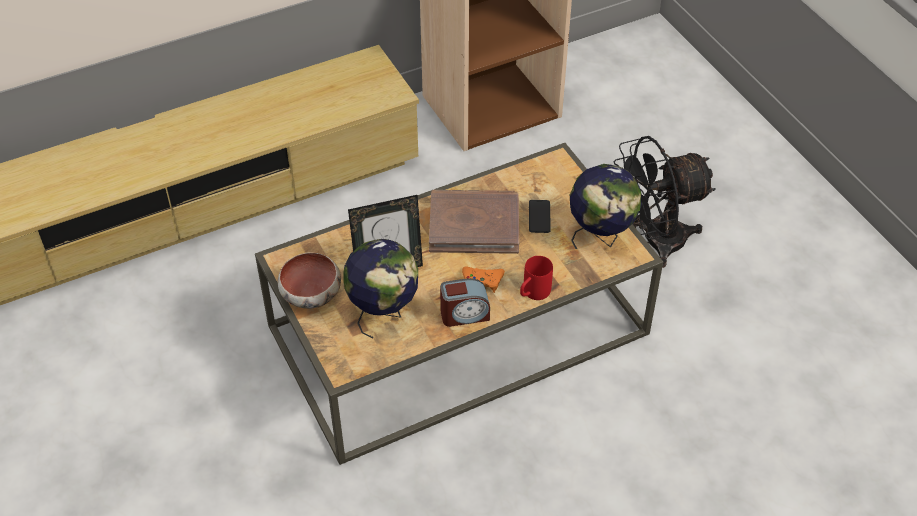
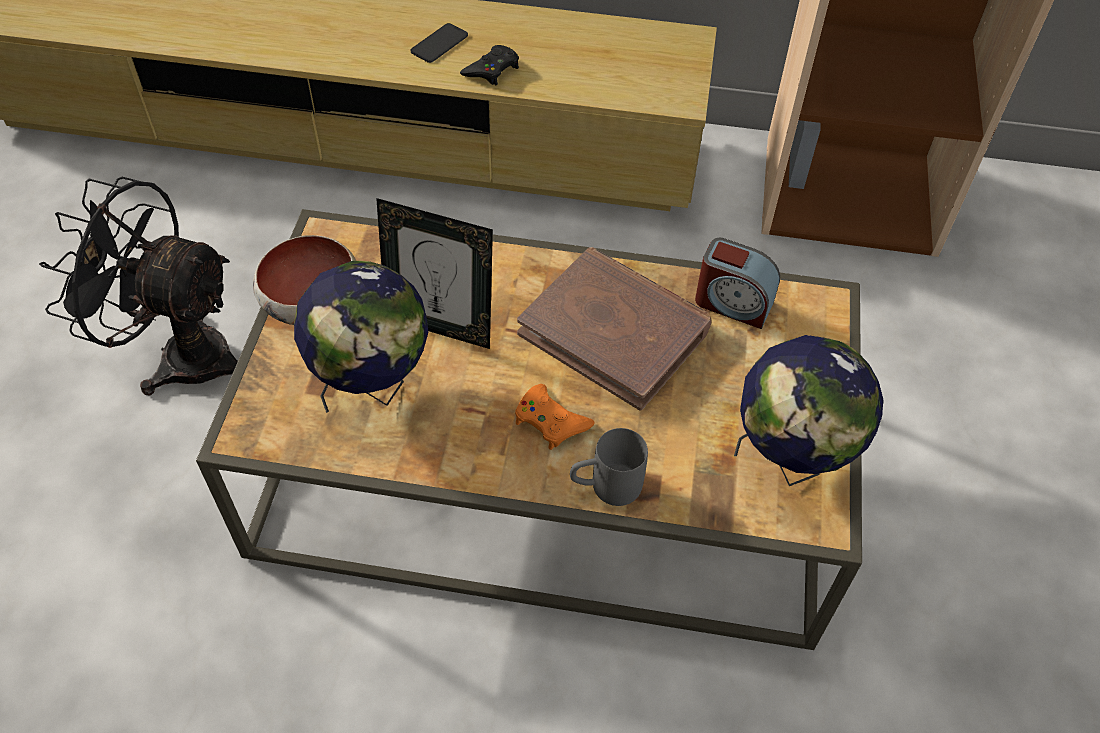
camera: 35 degrees right, 5 degrees up
alarm clock [440,278,490,327] -> alarm clock moved to [695,238,780,329]
red mug [520,256,553,300] -> grey mug [570,428,648,506]
phone [529,200,551,233] -> phone moved to [411,23,468,63]
black fan [614,136,716,268] -> black fan moved to [39,177,238,396]
none -> black game controller [460,45,519,85]

